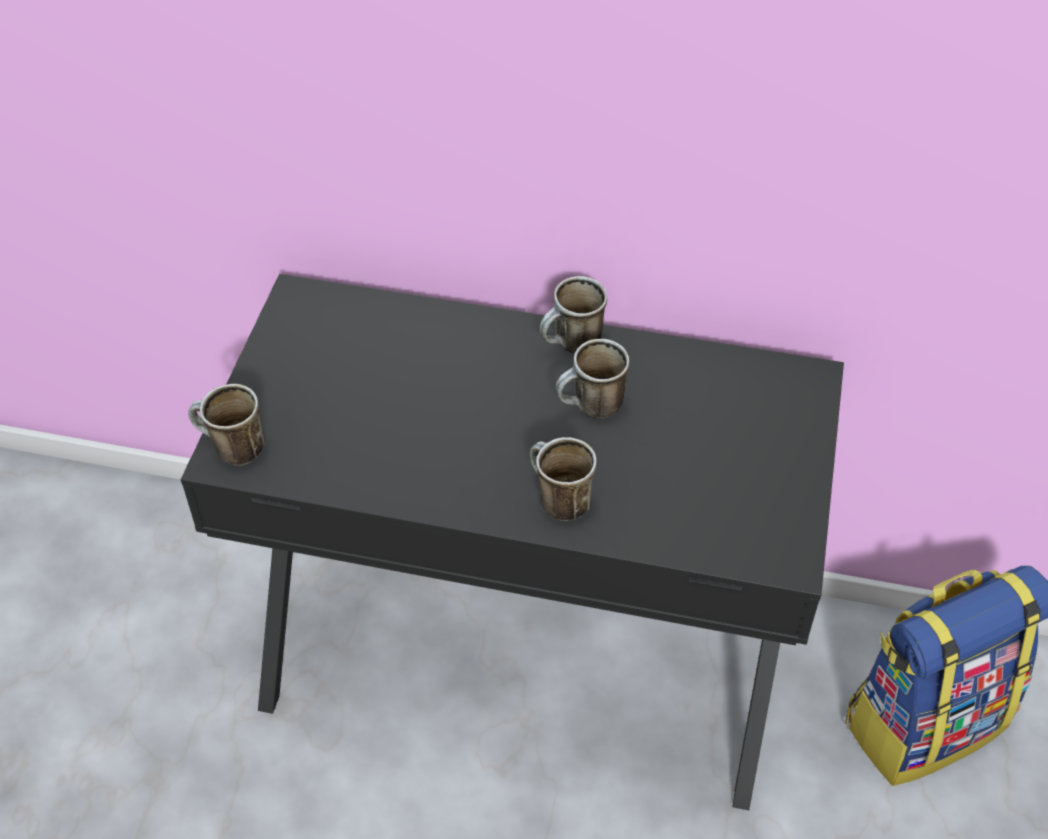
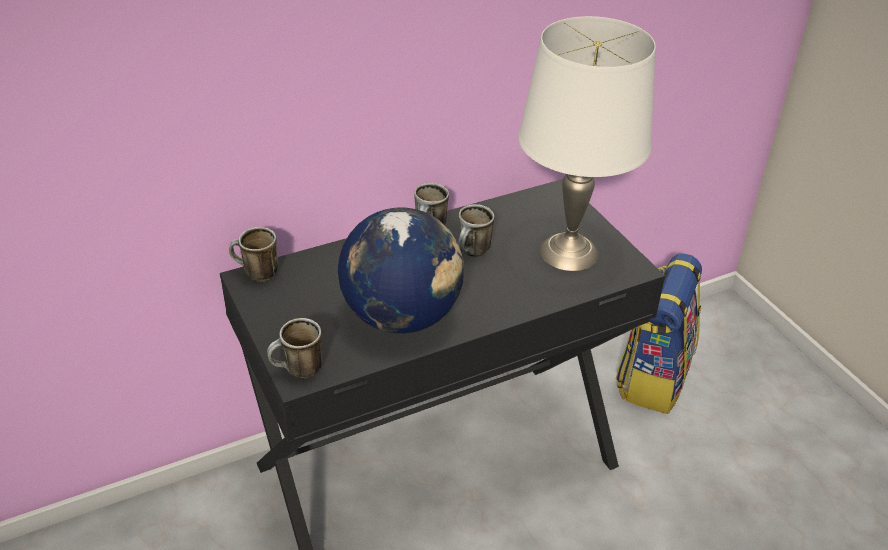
camera: 40 degrees left, 10 degrees down
mug [530,437,597,521] -> mug moved to [229,227,278,282]
none -> globe [338,207,464,334]
none -> white table lamp [518,16,656,271]

